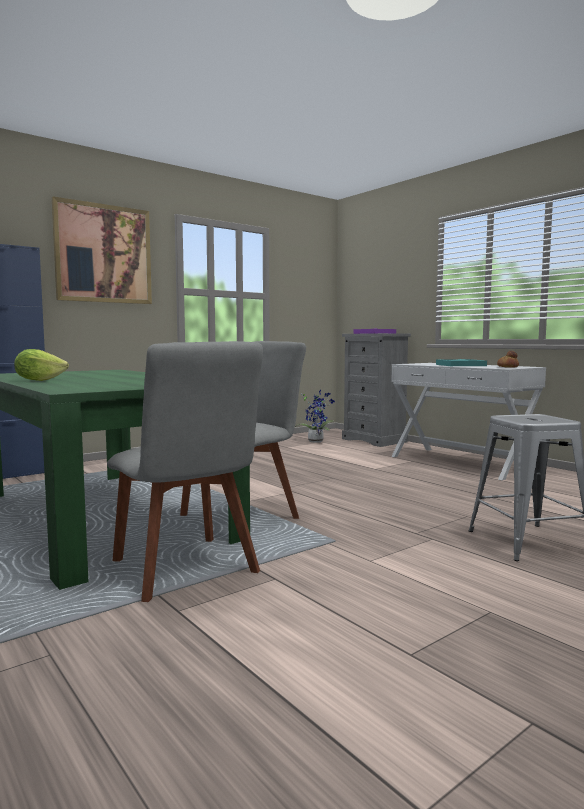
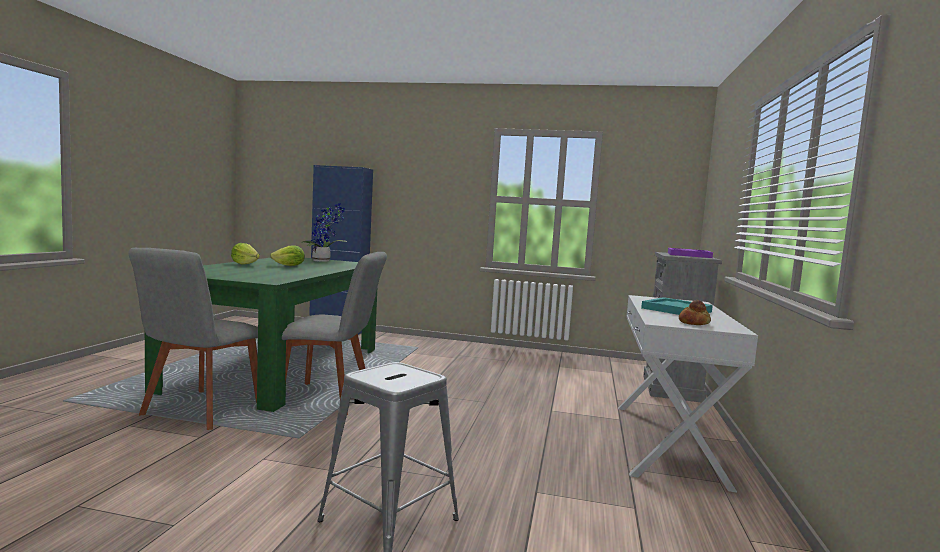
camera: 50 degrees right, 0 degrees up
picture [52,196,152,304] -> none
potted plant [295,389,335,443] -> potted plant moved to [303,203,347,262]
none -> lettuce [270,246,305,266]

